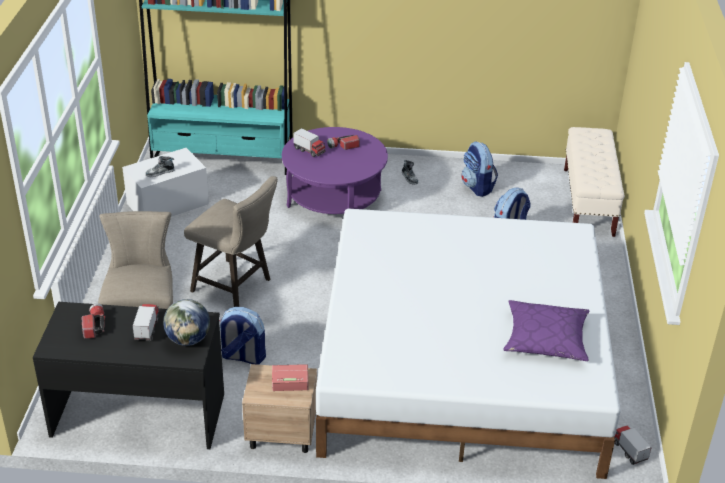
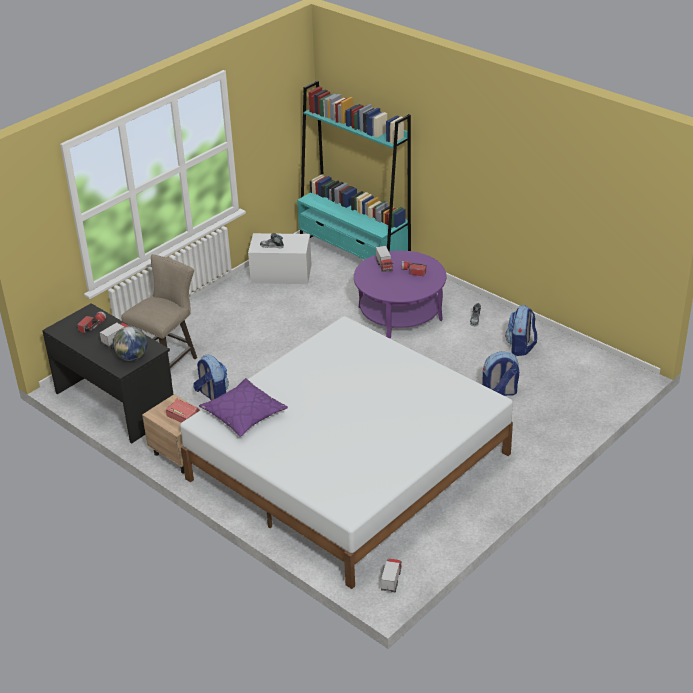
camera: 40 degrees right, 0 degrees up
beige stool [184,176,278,307] -> none
purple pillow [503,300,590,361] -> purple pillow moved to [199,378,288,437]
beige bench [564,127,625,237] -> none

